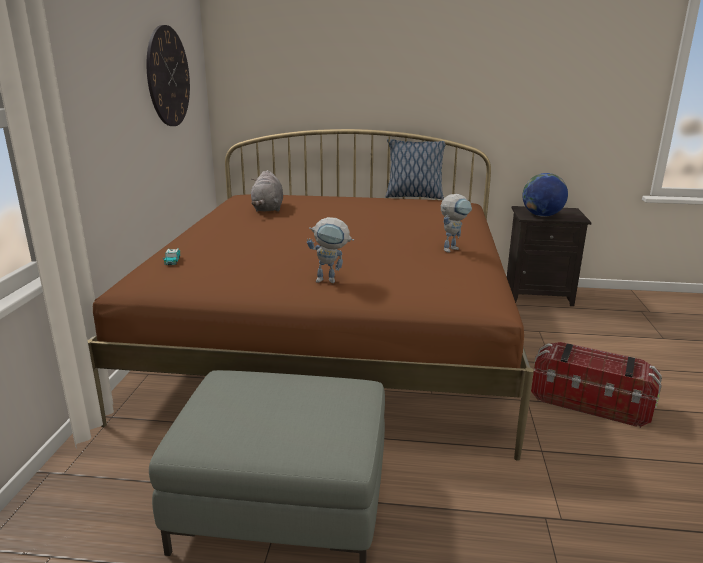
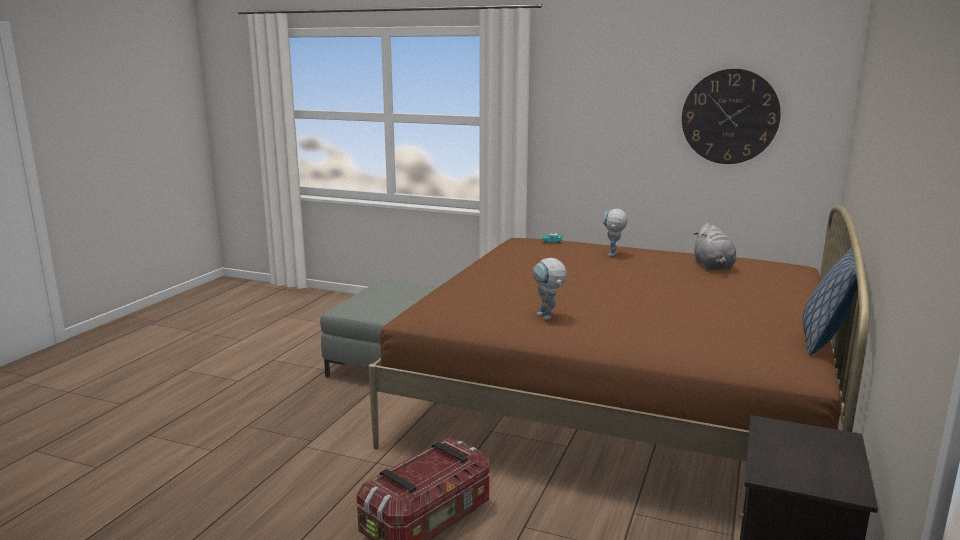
camera: 105 degrees right, 5 degrees down
grey plush toy [251,170,283,212] -> grey plush toy turned 105 degrees counterclockwise [693,223,736,270]
toy robot [307,217,354,283] -> toy robot moved to [602,209,627,256]
globe [522,173,568,217] -> none

